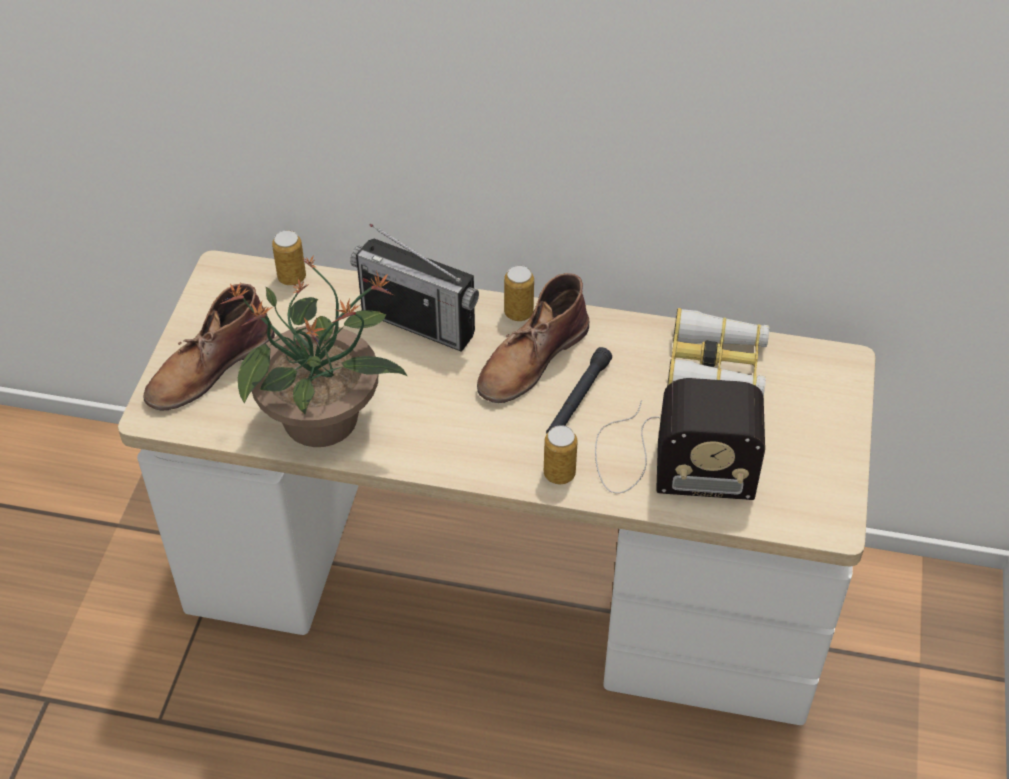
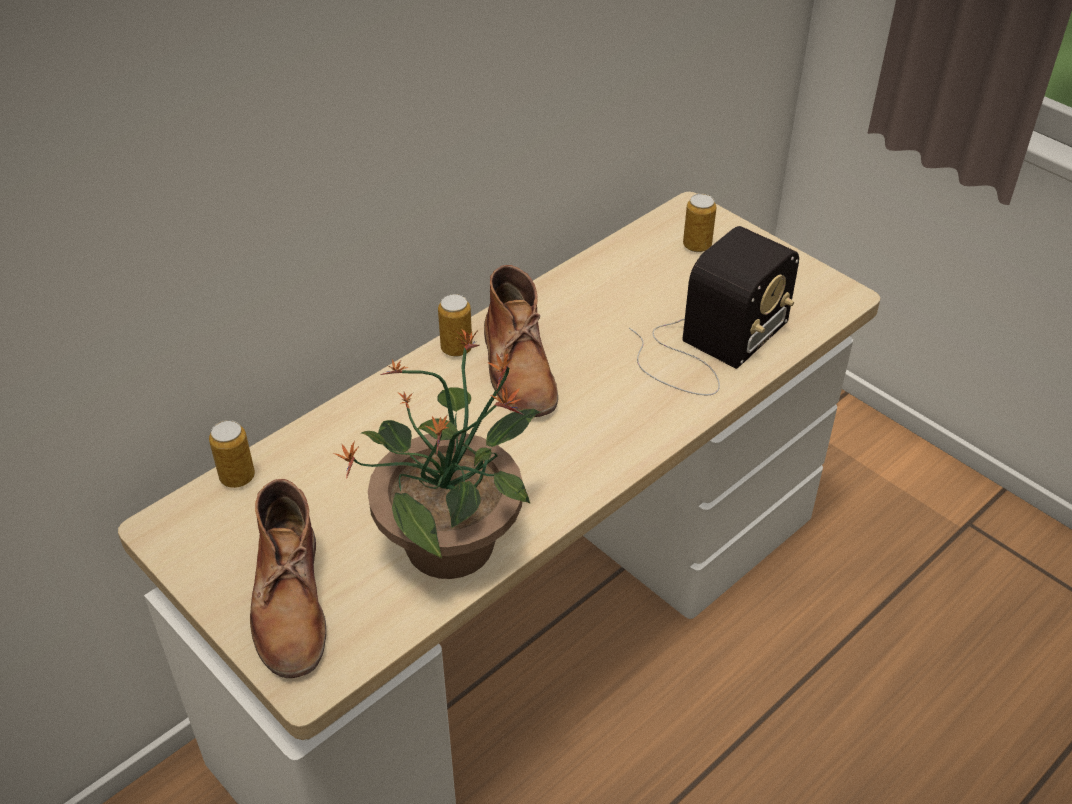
camera: 55 degrees left, 5 degrees down
radio [350,224,479,352] -> none
can [544,425,578,484] -> can moved to [683,194,717,252]
black flashlight [546,347,612,434] -> none
binoculars [667,308,770,396] -> none

